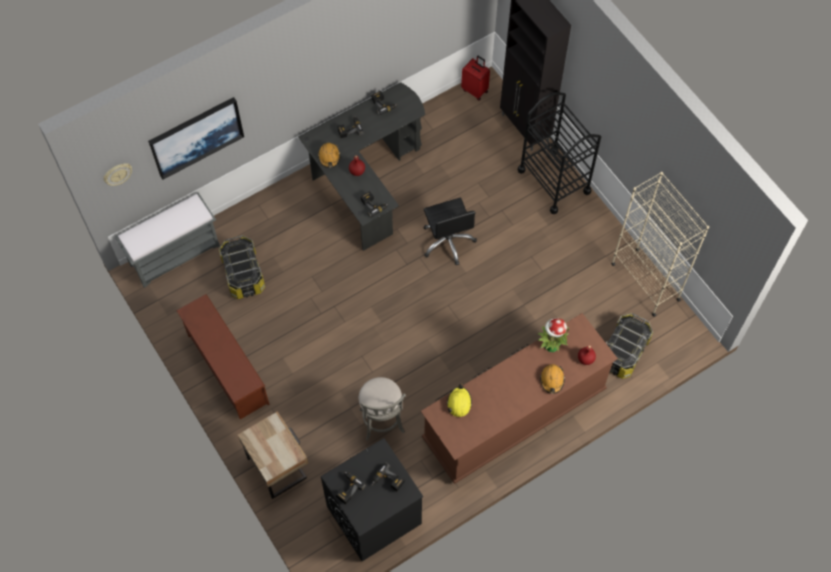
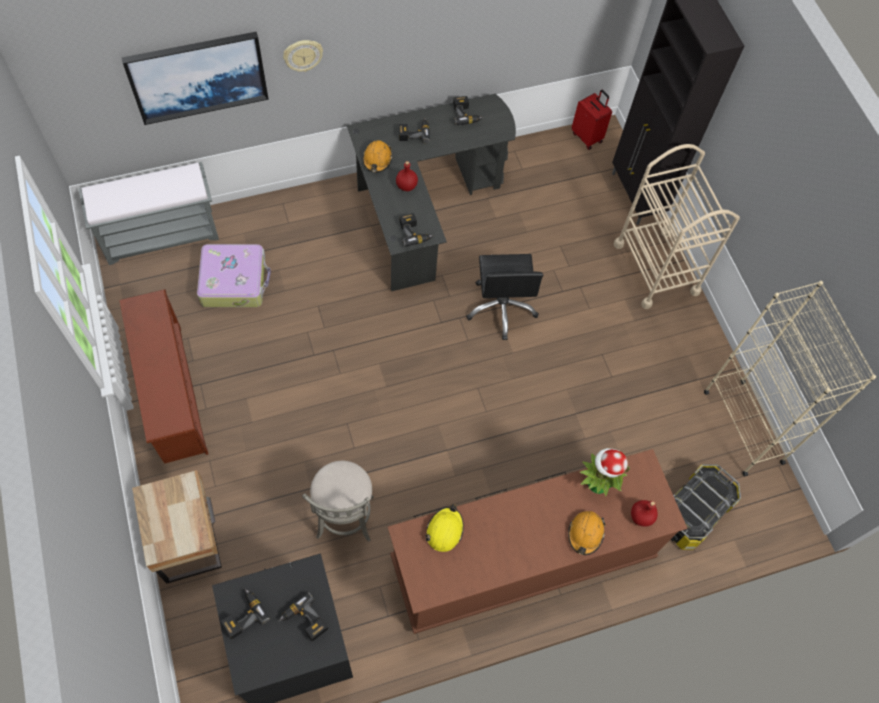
camera: 10 degrees right, 0 degrees up
wall clock [104,163,132,186] -> wall clock moved to [283,40,323,72]
storage box [219,235,265,299] -> suitcase [197,244,271,307]
black cart [518,92,601,214] -> beige cart [614,144,740,309]

